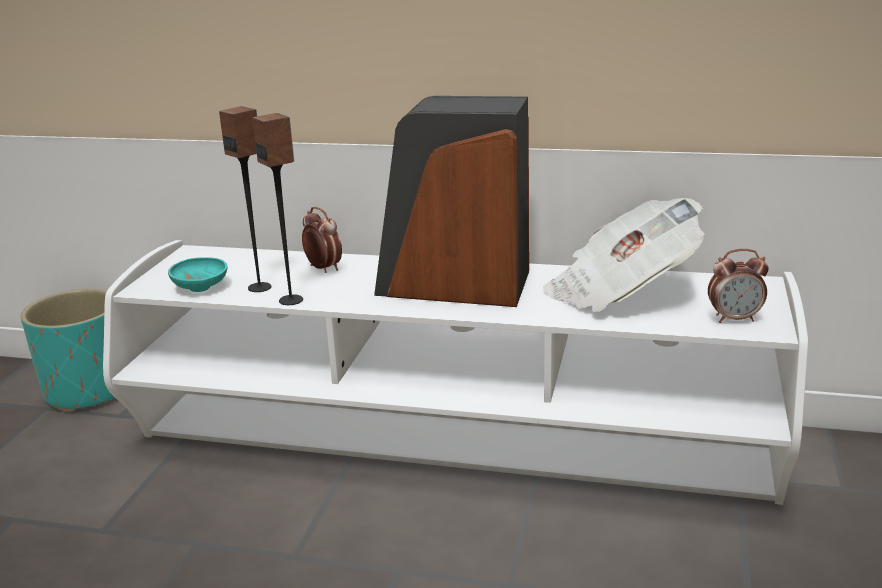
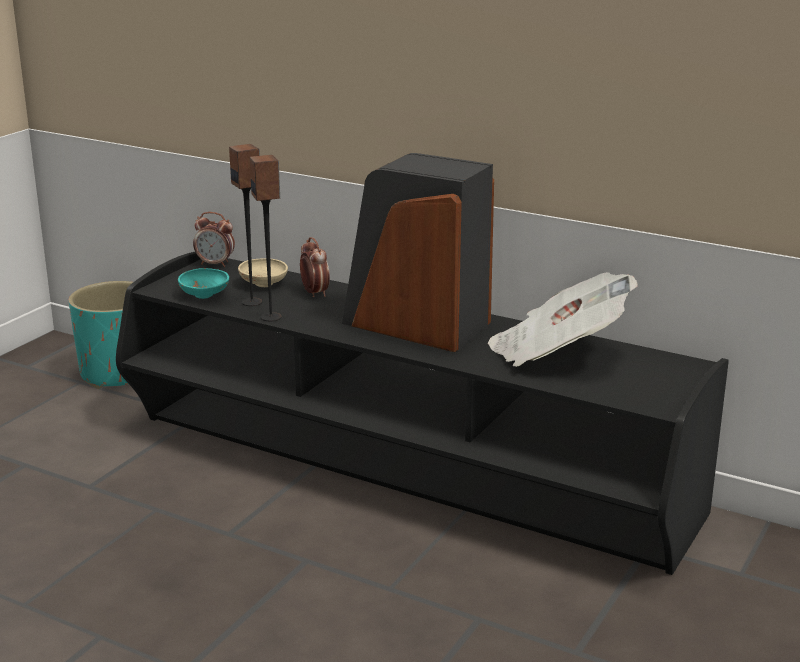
camera: 15 degrees right, 0 degrees up
white tv stand [103,240,808,505] -> black tv stand [116,252,729,575]
alarm clock [708,249,769,323] -> alarm clock moved to [193,212,235,267]
none -> beige bowl [238,258,288,287]

